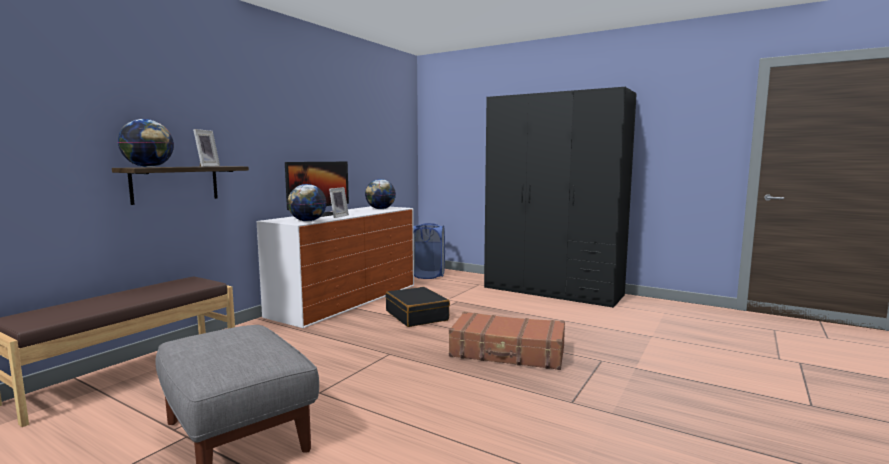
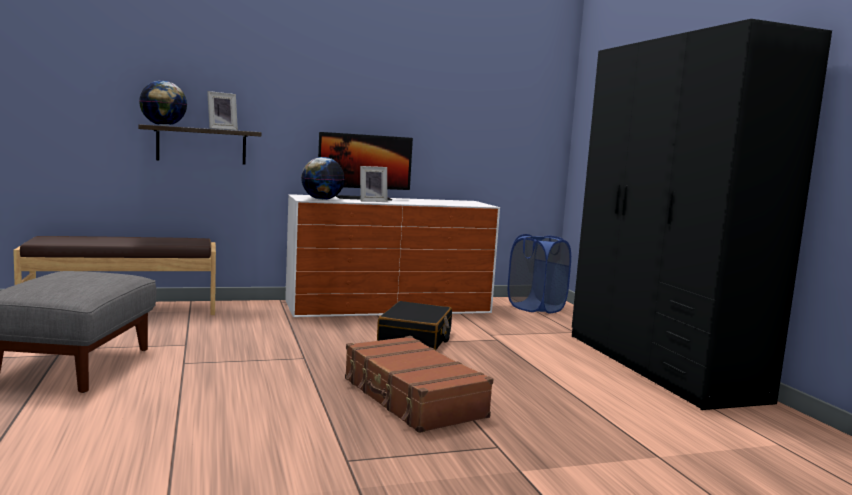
camera: 40 degrees right, 0 degrees up
globe [365,179,396,209] -> none

